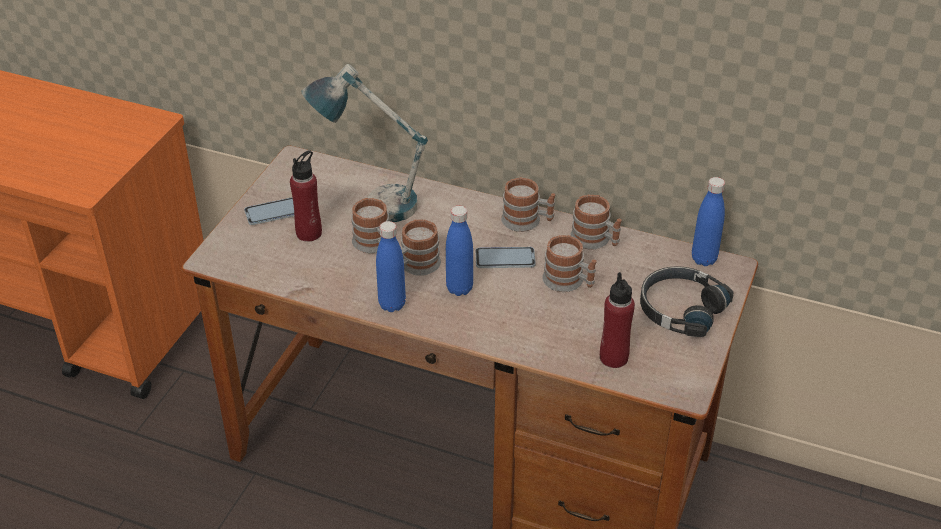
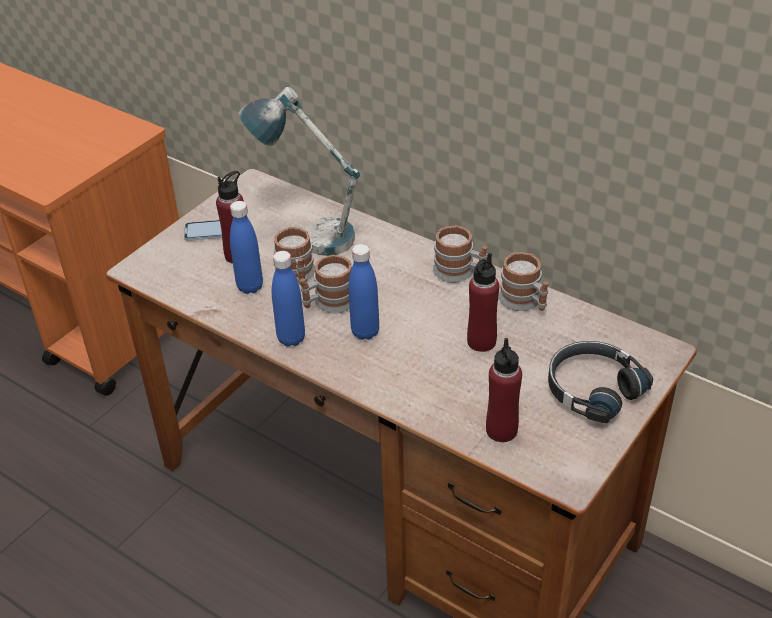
camera: 15 degrees right, 0 degrees up
phone [475,247,536,268] -> none
mug [542,235,596,292] -> red bottle [467,253,499,352]
blue bottle [692,177,725,266] -> blue bottle moved to [230,201,263,294]

